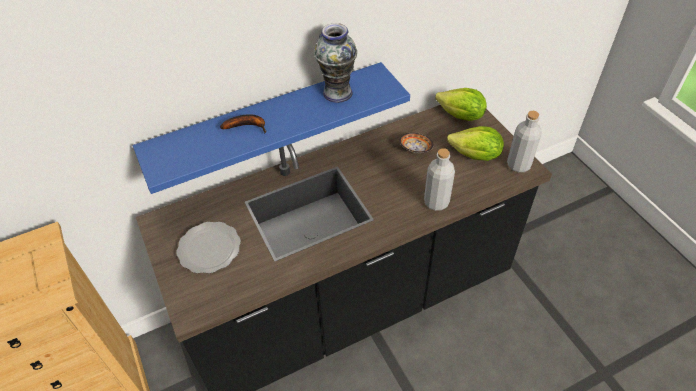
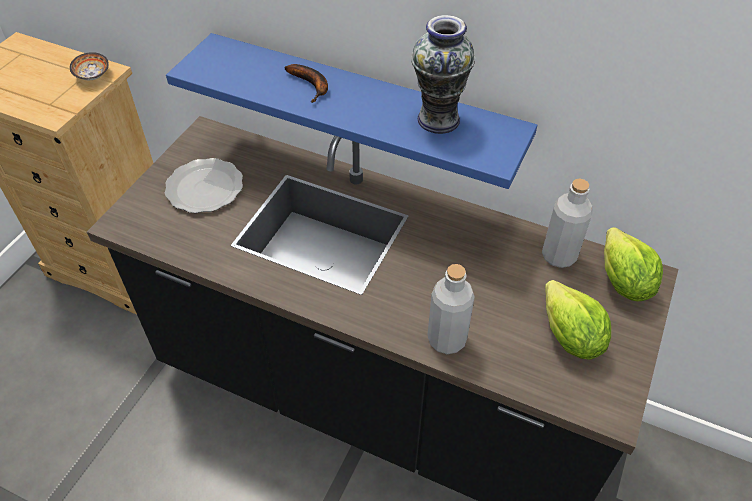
camera: 50 degrees right, 0 degrees up
bowl [399,133,434,153] -> bowl moved to [70,52,109,80]
grey bottle [507,111,542,172] -> grey bottle moved to [542,179,593,268]

